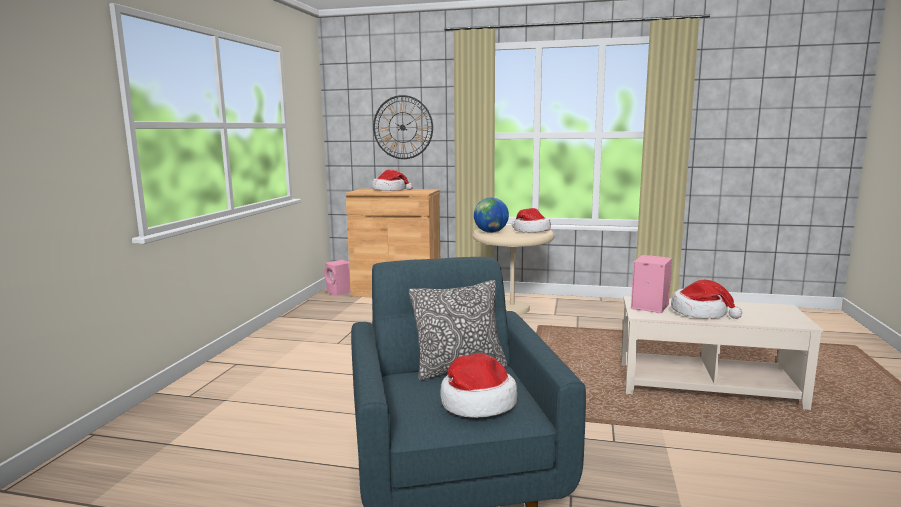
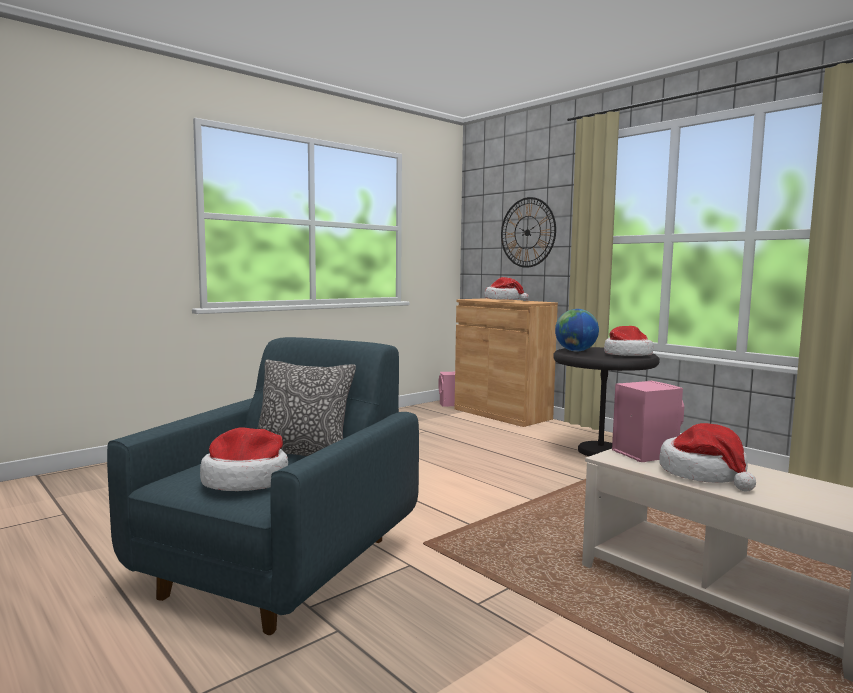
camera: 35 degrees right, 5 degrees down
beige side table [472,225,555,315] -> black side table [553,347,660,456]

